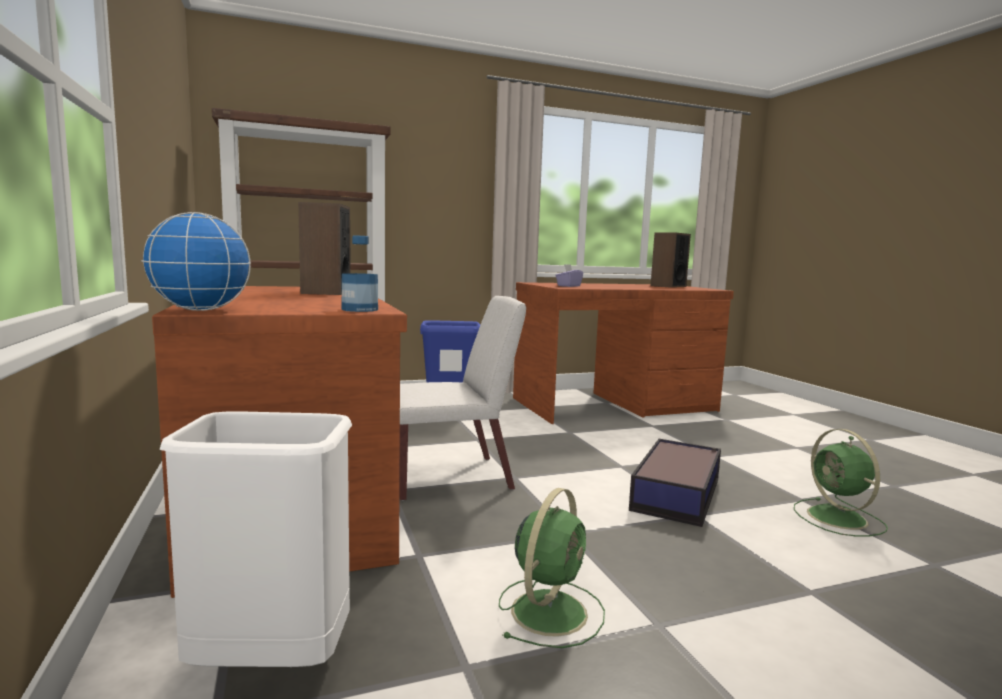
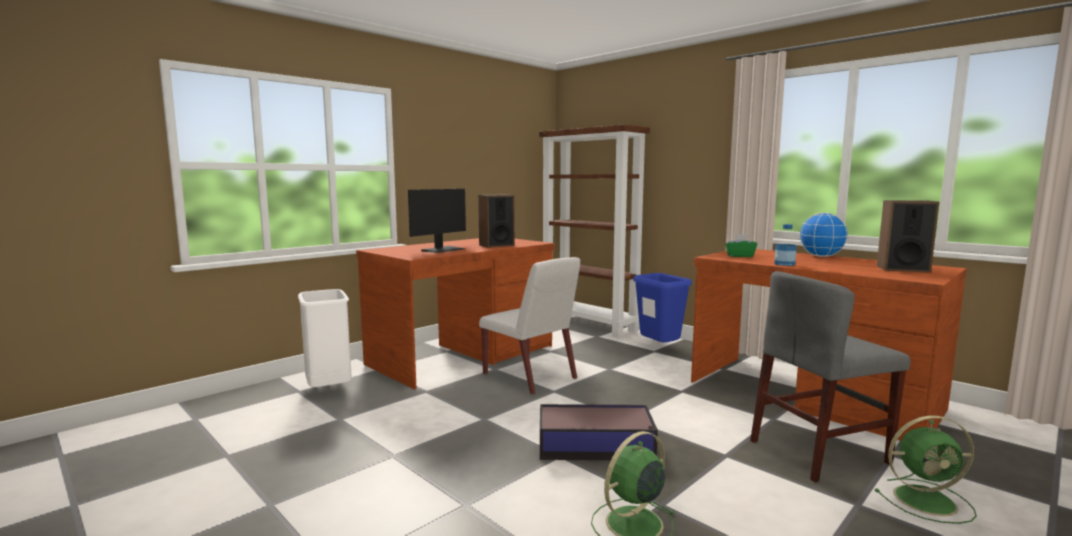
camera: 65 degrees right, 0 degrees up
globe [141,212,251,311] -> globe moved to [799,213,848,257]
bottle [342,235,378,312] -> bottle moved to [774,224,797,266]
green fan [499,488,605,648] -> green fan moved to [875,416,977,524]
purple tissue box [555,264,583,287] -> green tissue box [725,234,757,257]
none -> monitor [408,189,466,253]
none -> grey chair [750,271,910,482]

